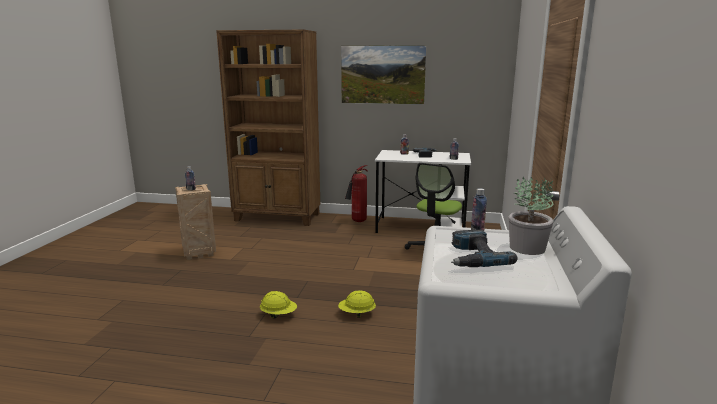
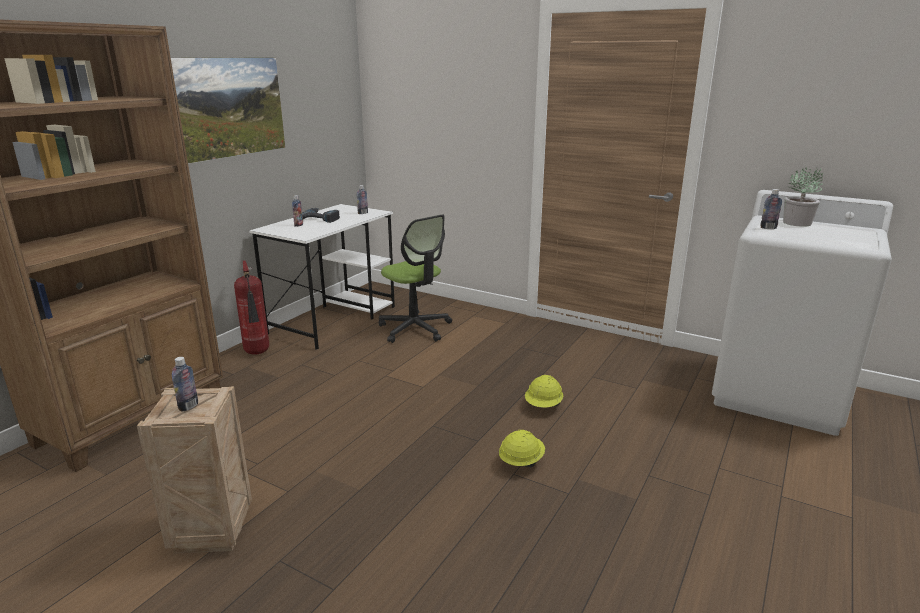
camera: 70 degrees left, 5 degrees up
power drill [451,229,518,267] -> none

